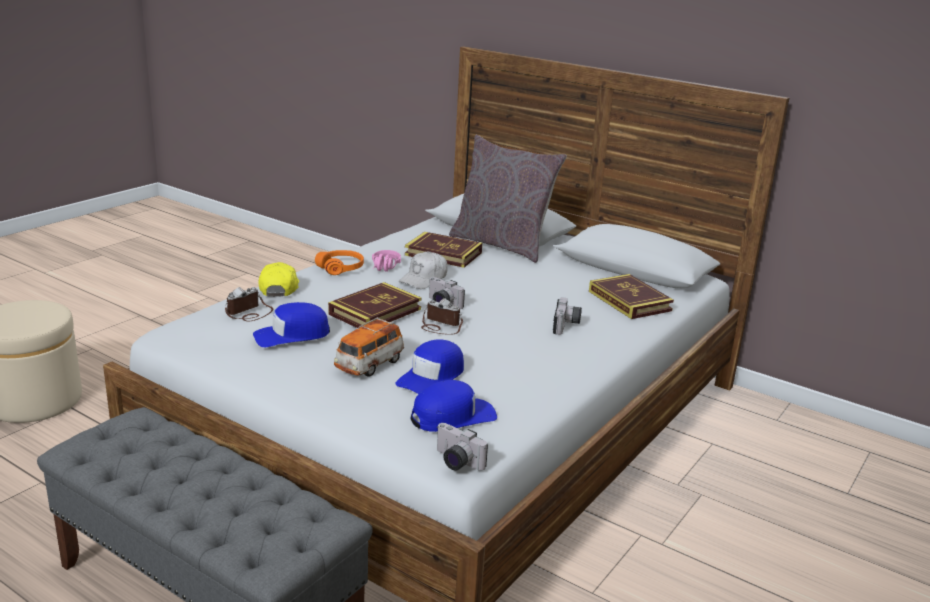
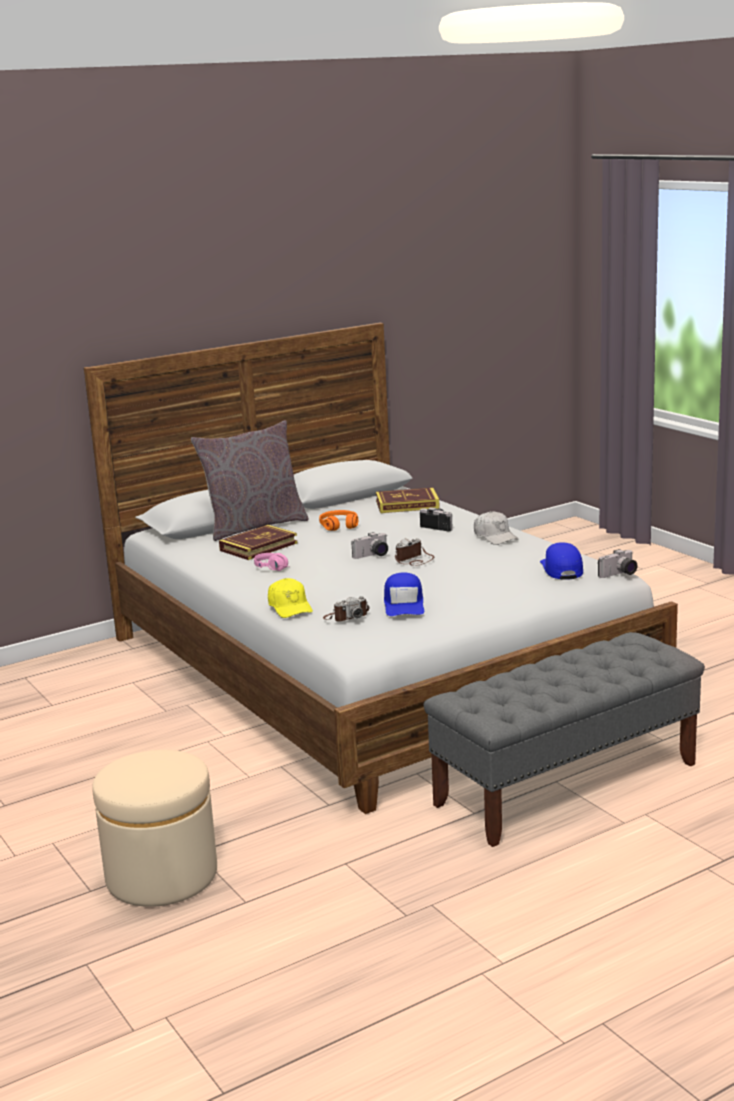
camera: 65 degrees left, 5 degrees down
camera [225,287,273,321] -> camera turned 90 degrees counterclockwise [323,596,369,622]
yellow cap [258,262,299,297] -> yellow cap turned 135 degrees counterclockwise [268,578,313,618]
orange headphones [315,250,364,275] -> orange headphones moved to [319,510,358,531]
book [328,282,421,328] -> none
toy car [334,317,404,377] -> none
blue cap [395,339,464,394] -> none
white cap [398,251,448,289] -> white cap moved to [474,511,518,545]

